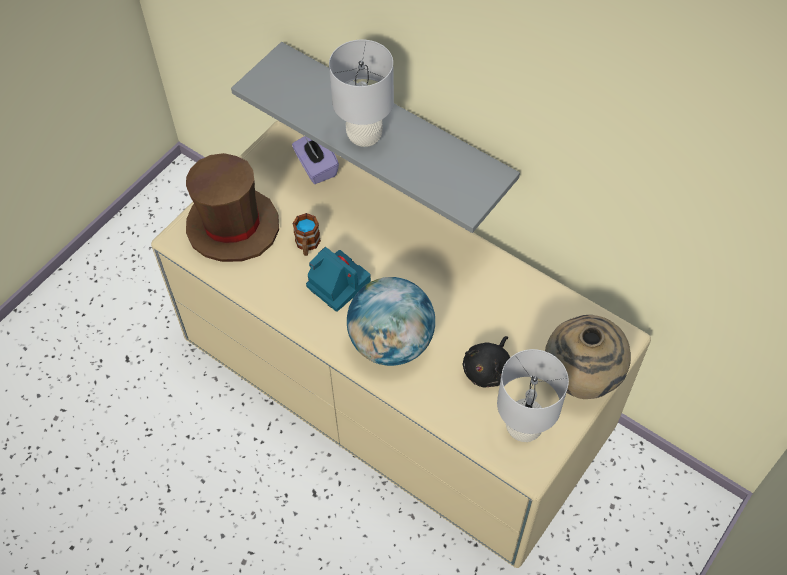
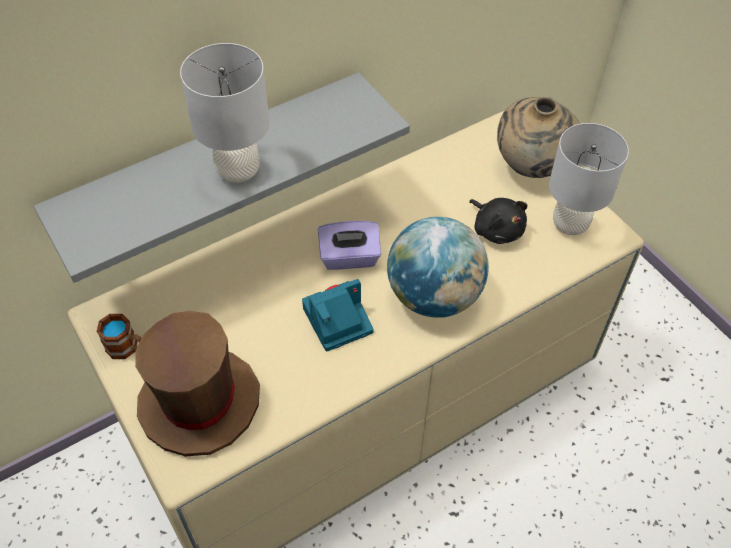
camera: 70 degrees left, 5 degrees down
purple tissue box [292,136,339,184] -> purple tissue box moved to [318,221,381,270]
mug [292,213,321,256] -> mug moved to [97,314,142,359]

